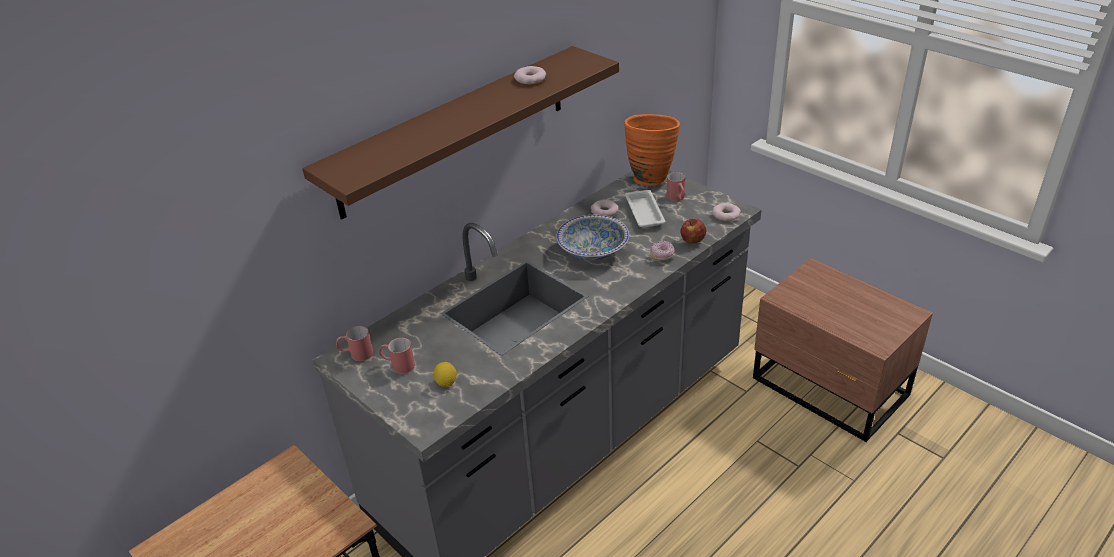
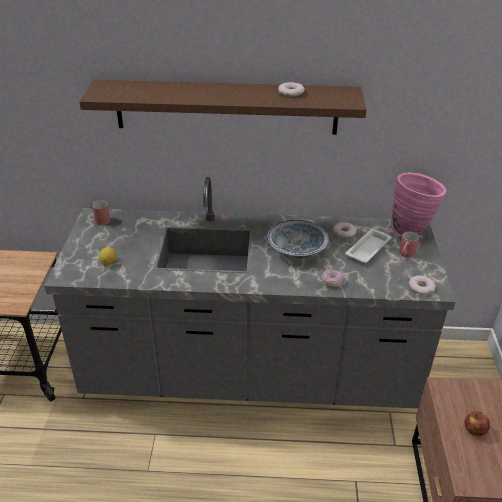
camera: 45 degrees right, 0 degrees up
red mug [379,338,415,374] -> none
orange vase [624,114,680,186] -> pink vase [392,173,447,237]
apple [680,218,707,244] -> apple moved to [465,411,490,436]

